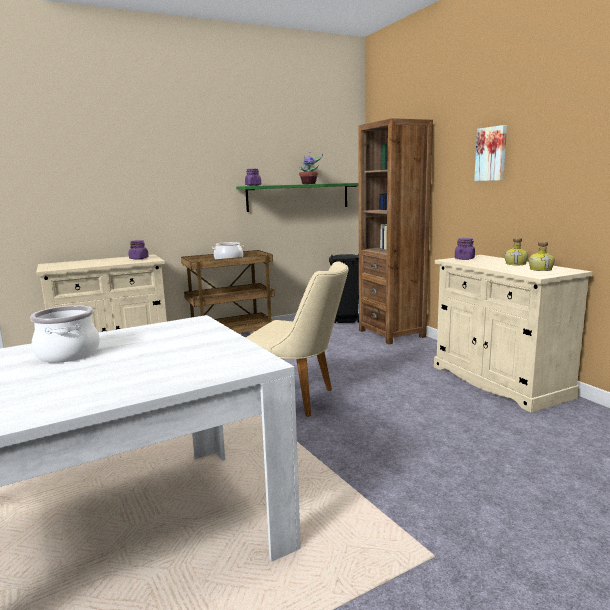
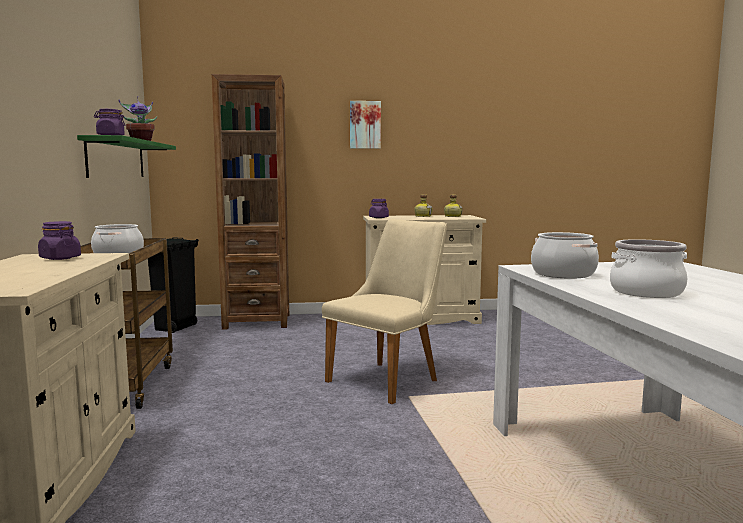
camera: 70 degrees left, 5 degrees down
none -> cooking pot [531,232,599,279]

